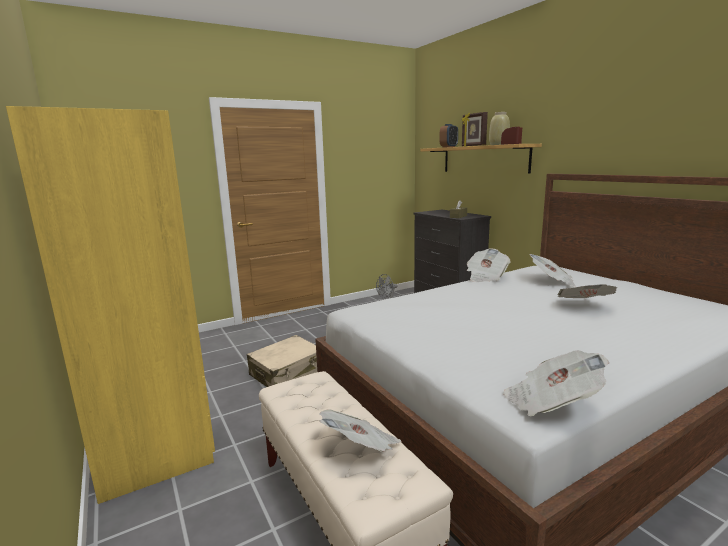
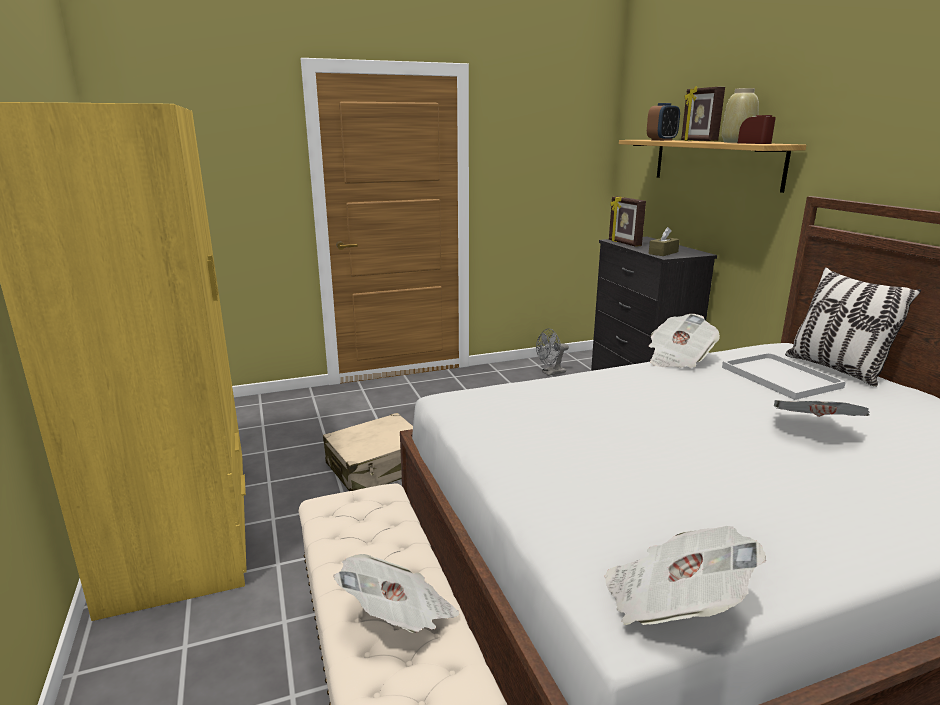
camera: 10 degrees right, 5 degrees up
newspaper [529,254,576,286] -> white tray [722,352,846,400]
none -> picture frame [609,196,646,247]
none -> pillow [785,267,921,387]

